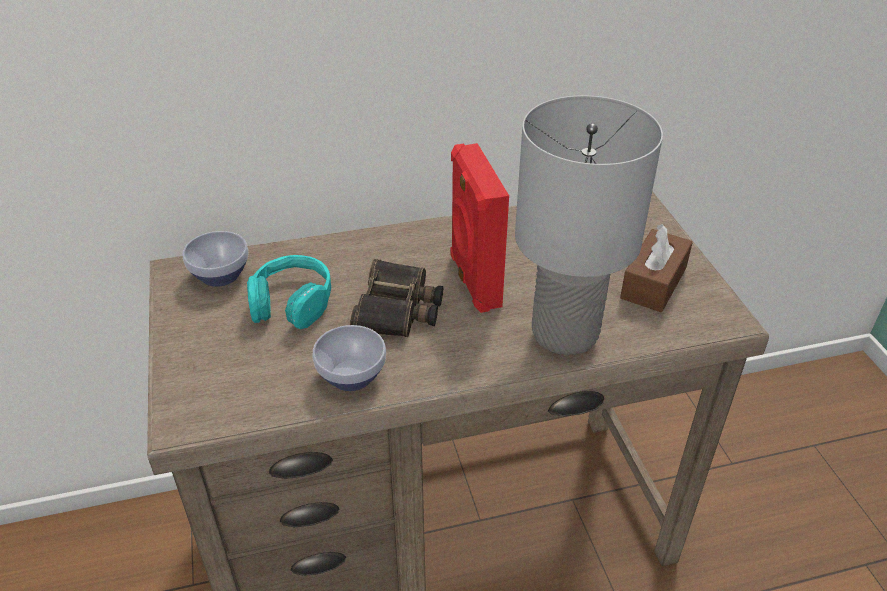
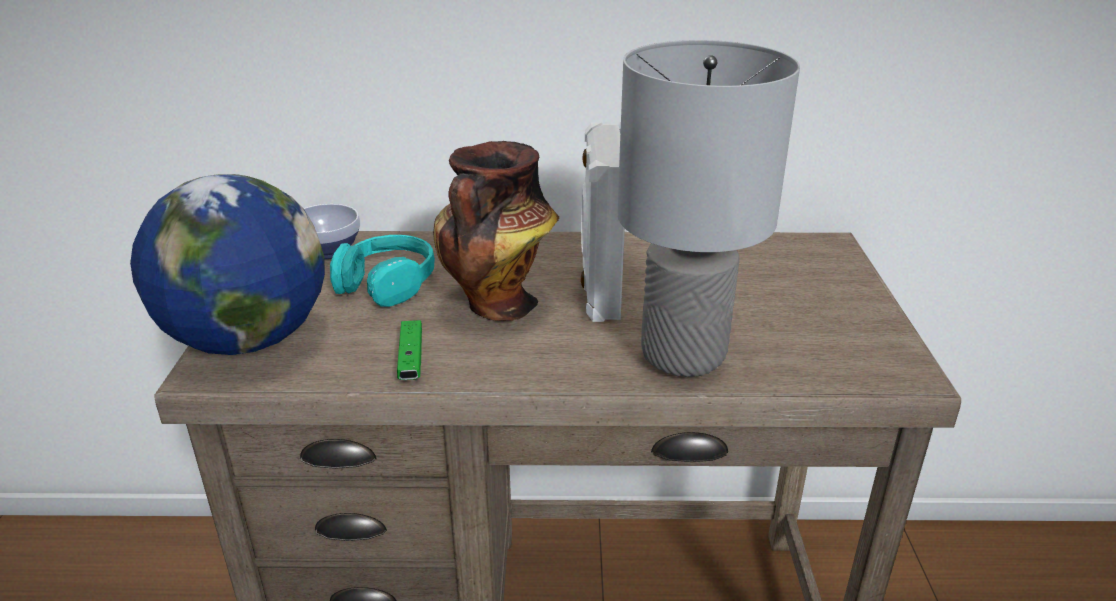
camera: 15 degrees right, 10 degrees down
bowl [313,325,386,391] -> green game controller [397,320,422,380]
binoculars [350,259,443,337] -> vase [433,141,559,321]
red speaker [450,143,509,313] -> white speaker [581,123,625,322]
brown tissue box [620,224,693,312] -> none
none -> globe [130,174,325,355]

